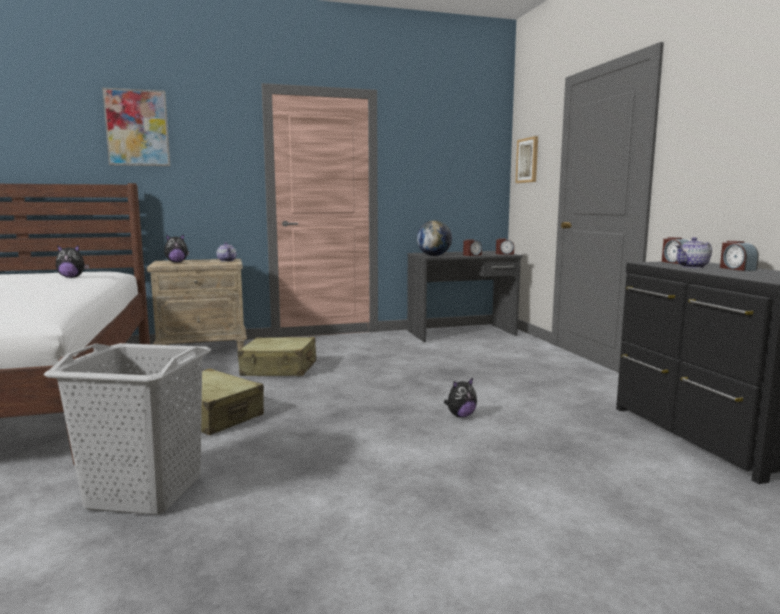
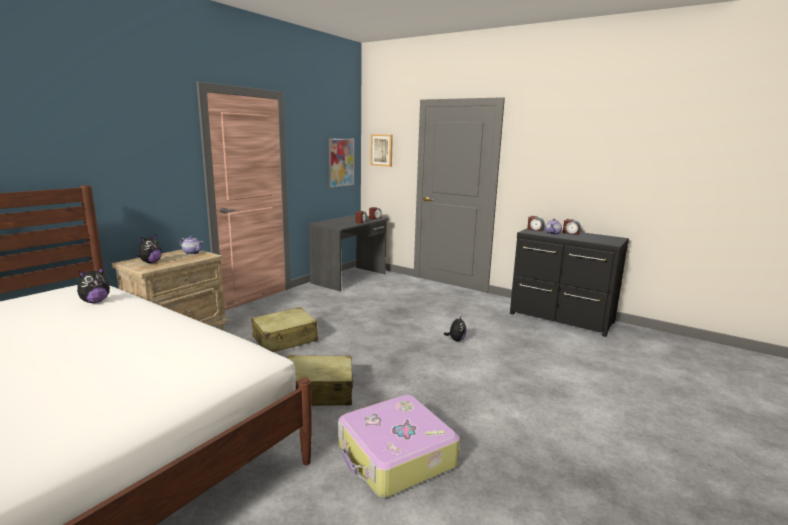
camera: 40 degrees left, 5 degrees up
grey laundry basket [43,343,211,515] -> suitcase [338,395,460,498]
picture [102,88,170,166] -> picture moved to [329,139,354,188]
globe [417,220,452,256] -> none

